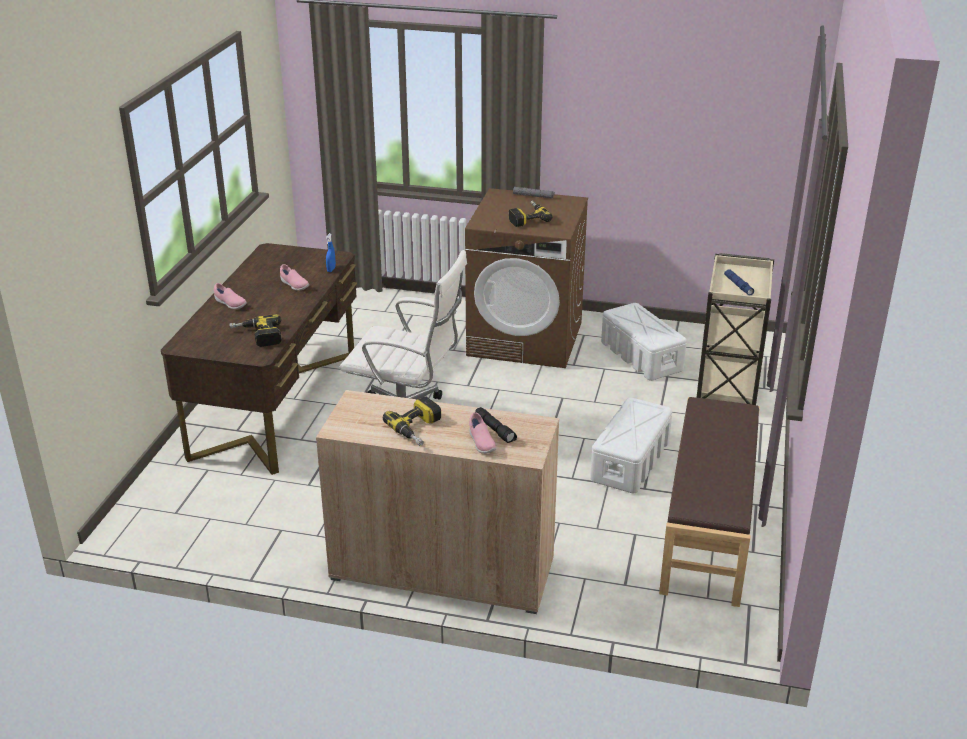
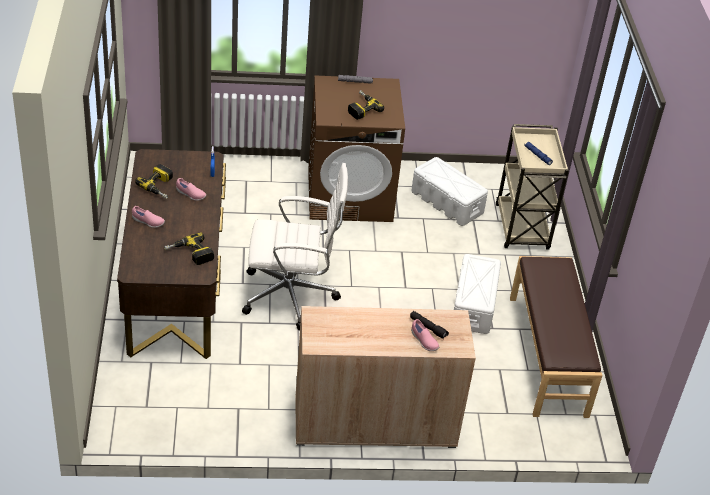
camera: 20 degrees left, 10 degrees up
power drill [383,397,441,446] -> power drill moved to [135,164,173,199]

